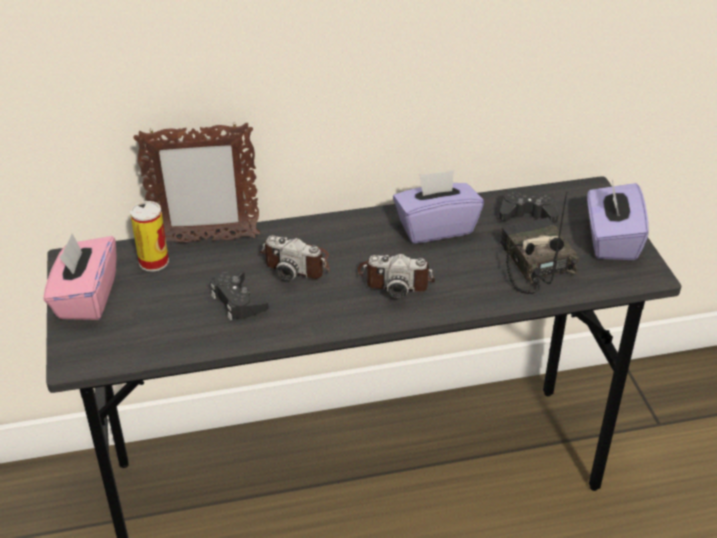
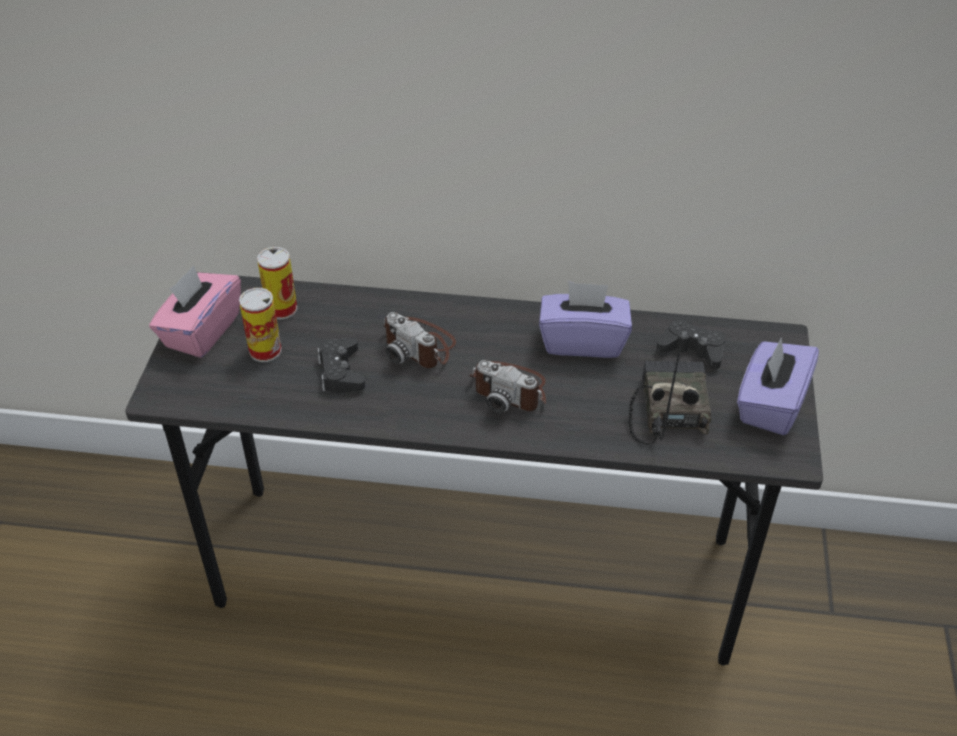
camera: 20 degrees right, 5 degrees up
picture frame [133,122,260,243] -> none
none -> can [239,288,282,362]

